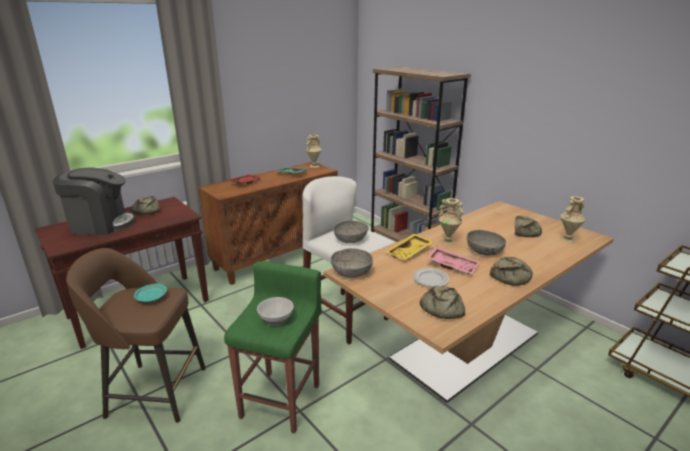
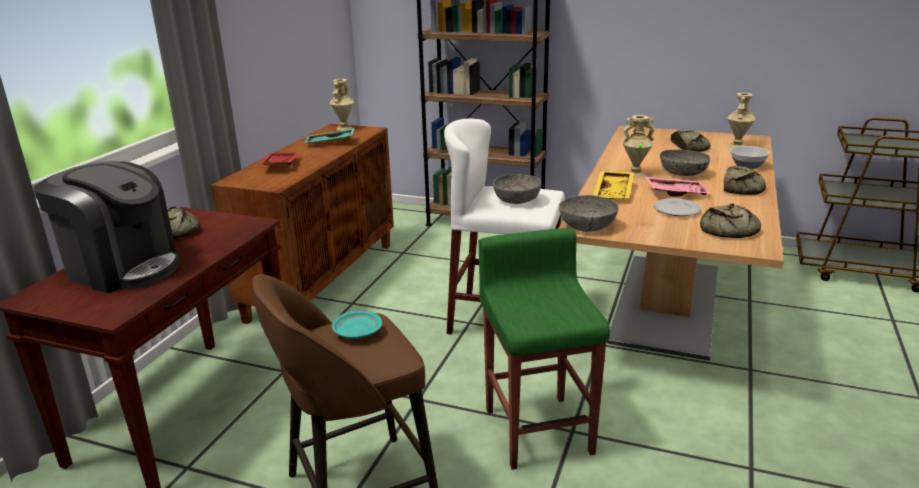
camera: 30 degrees left, 0 degrees up
coffee machine [53,168,135,235] -> coffee machine turned 60 degrees clockwise [34,161,180,293]
bowl [257,297,294,326] -> bowl moved to [730,146,770,169]

